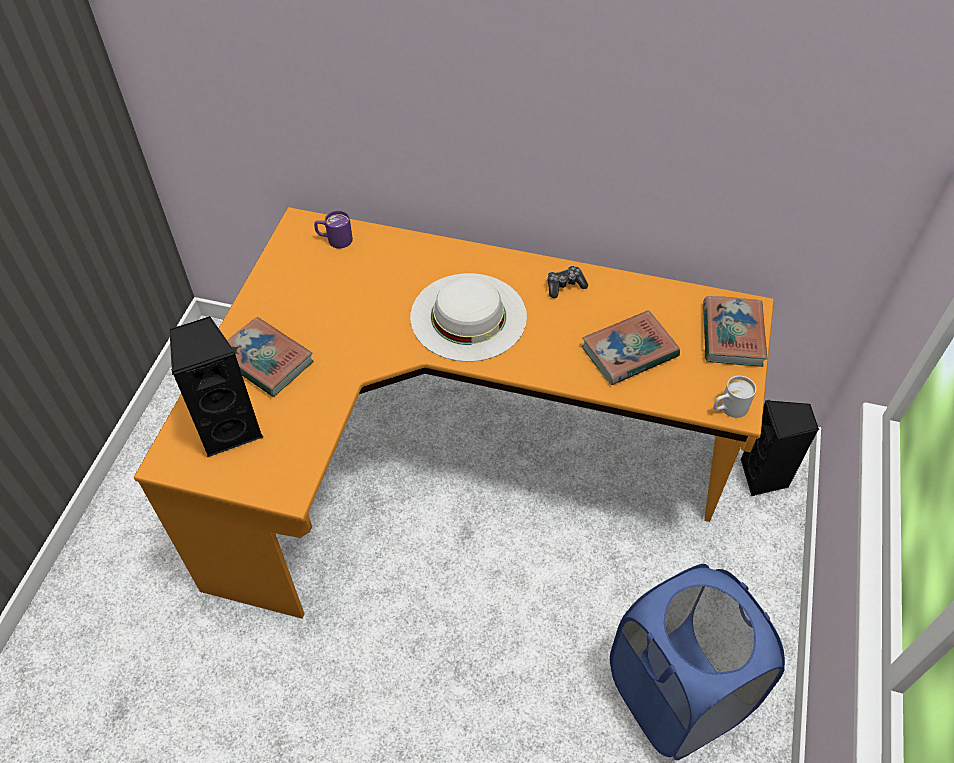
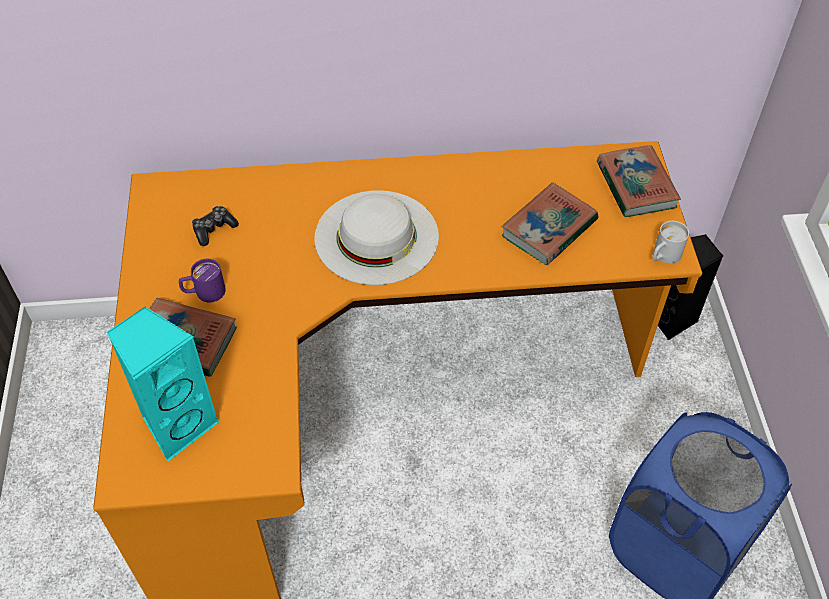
camera: 20 degrees left, 0 degrees up
black speaker [169,316,263,457] -> turquoise speaker [106,306,220,461]
purple mug [314,210,353,248] -> purple mug moved to [179,259,226,302]
game controller [548,266,588,298] -> game controller moved to [192,206,239,246]

